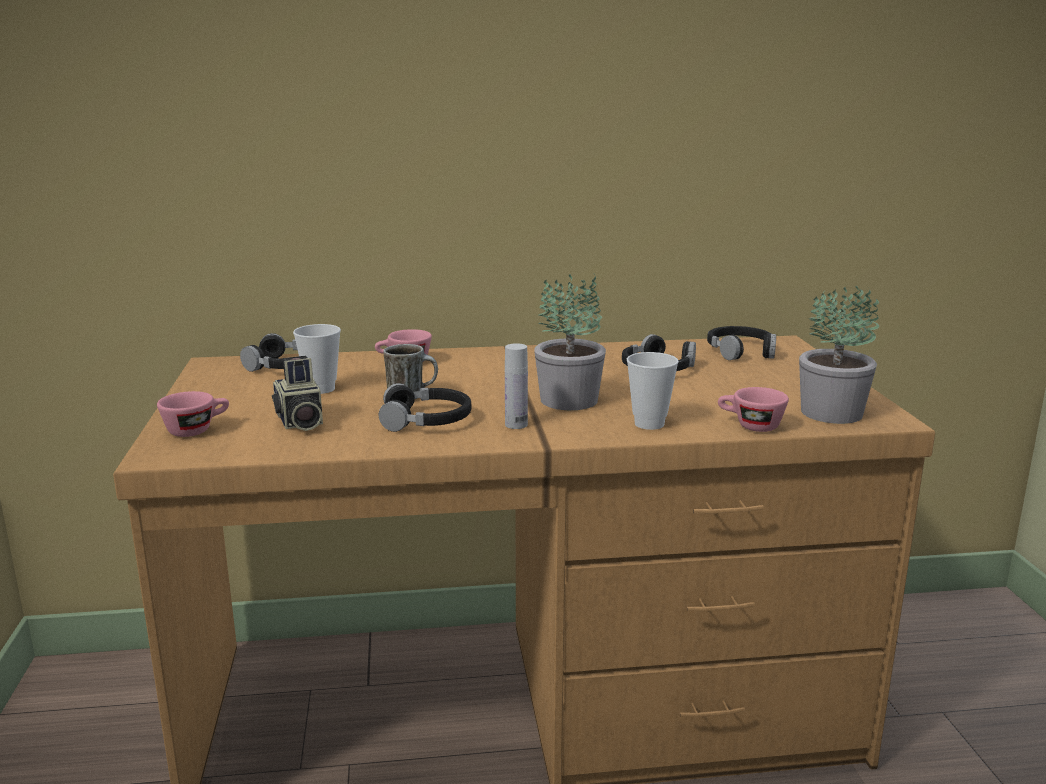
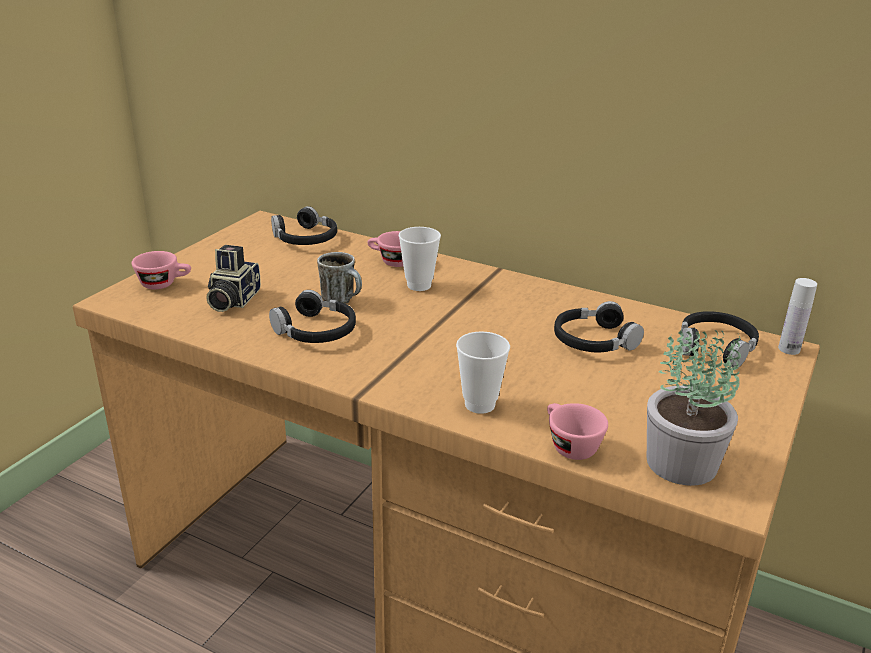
camera: 35 degrees right, 10 degrees up
cup [293,324,341,394] -> cup moved to [399,227,441,291]
white bottle [505,343,528,429] -> white bottle moved to [778,278,817,355]
potted plant [534,274,606,410] -> none

